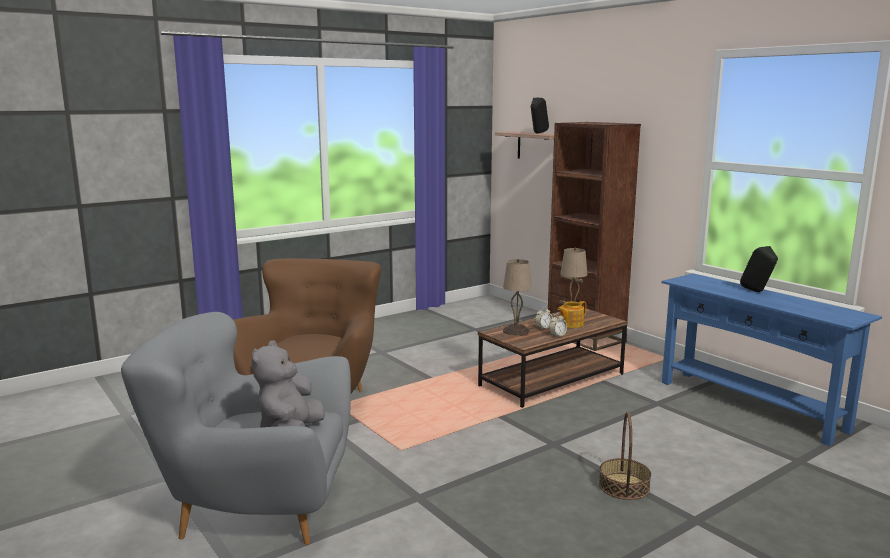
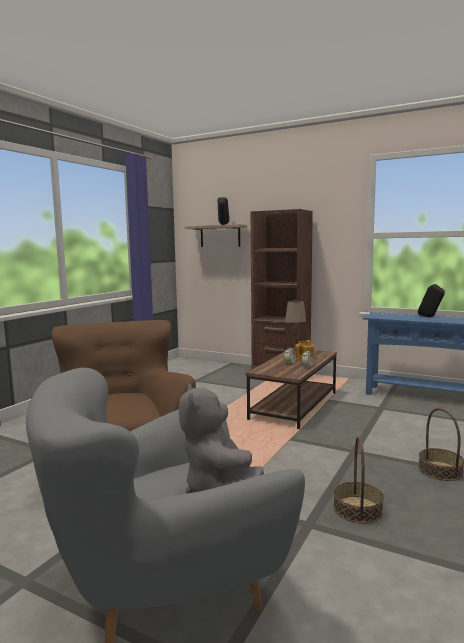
camera: 25 degrees left, 5 degrees down
beige table lamp [503,259,532,336] -> none
none -> basket [333,436,384,523]

